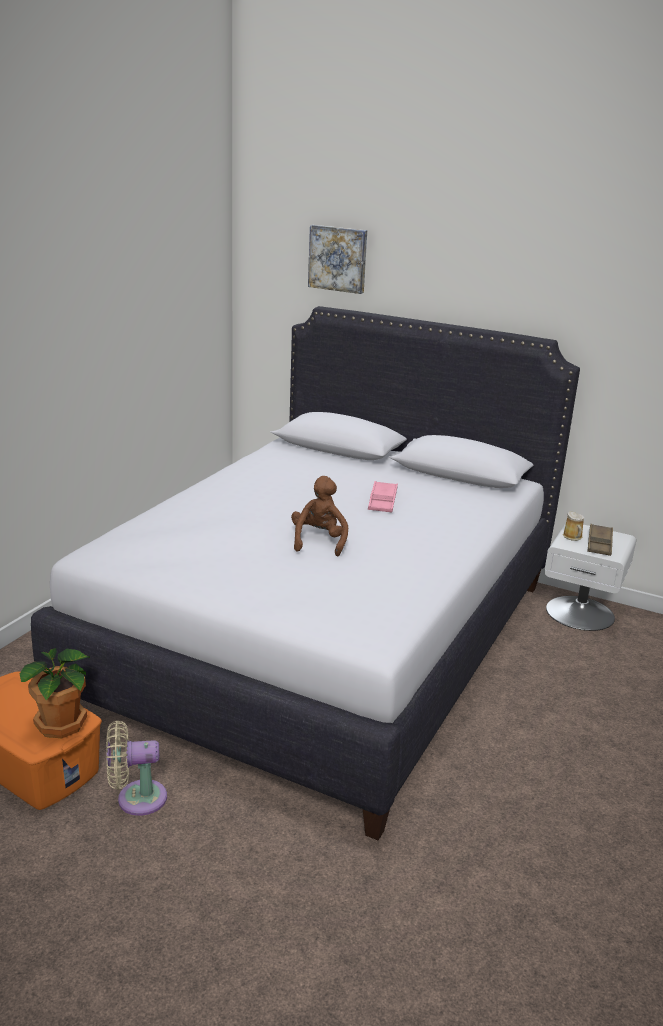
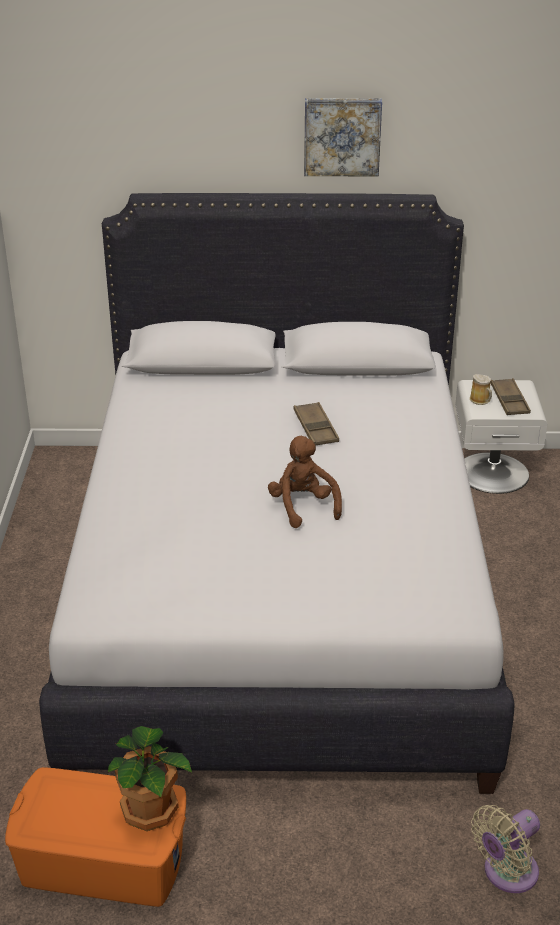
camera: 25 degrees left, 10 degrees up
beige fan [106,721,167,816] -> beige fan moved to [471,805,540,893]
picture [308,225,367,294] -> picture moved to [304,98,382,176]
pink tray [368,481,398,513] -> brown tray [294,402,339,446]

